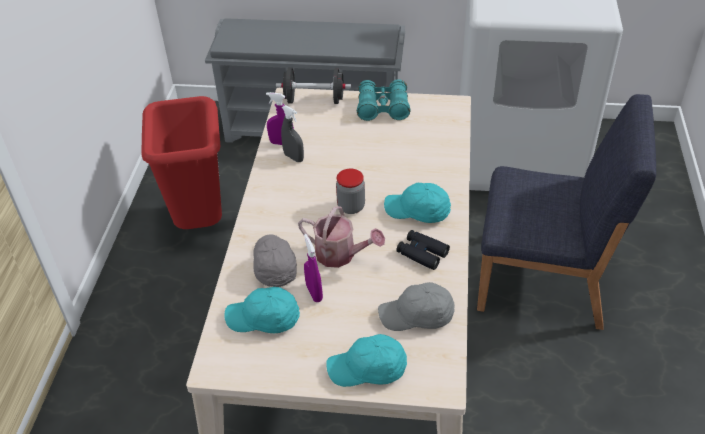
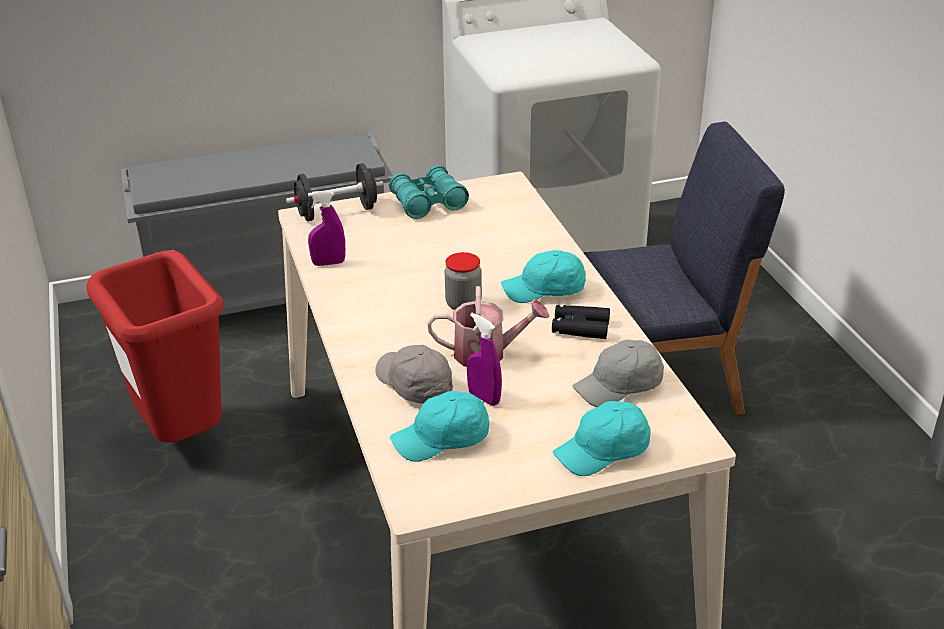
camera: 25 degrees left, 10 degrees down
grey spray bottle [281,105,304,162] -> none

